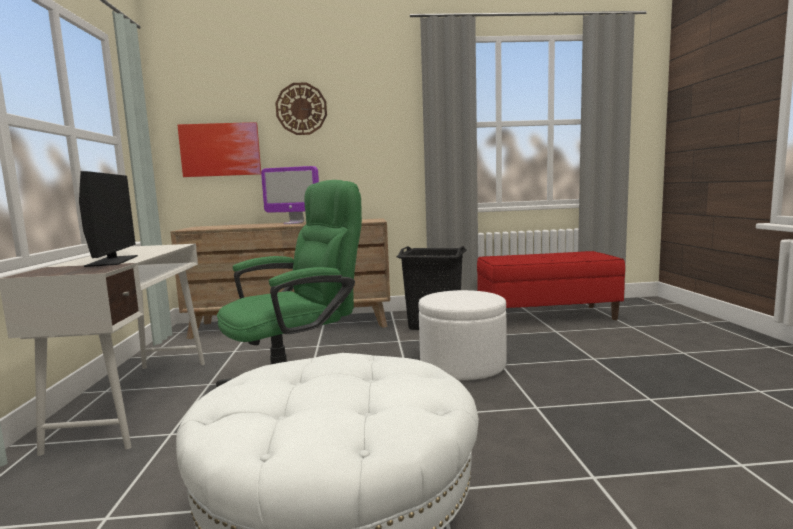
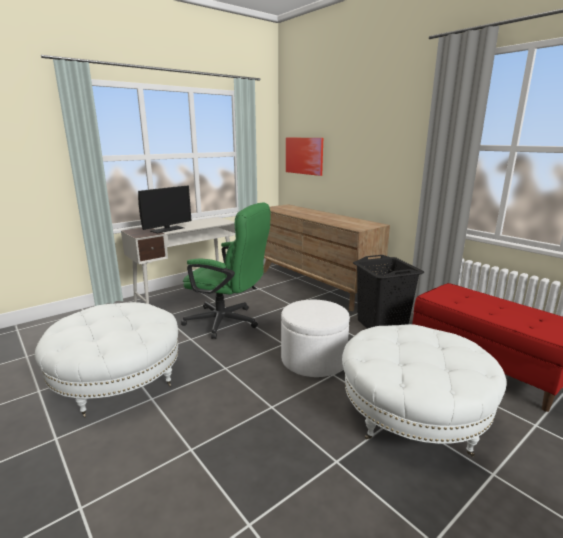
camera: 55 degrees right, 10 degrees up
monitor [261,166,319,224] -> none
wall clock [275,82,327,135] -> none
none -> white ottoman [342,325,507,457]

